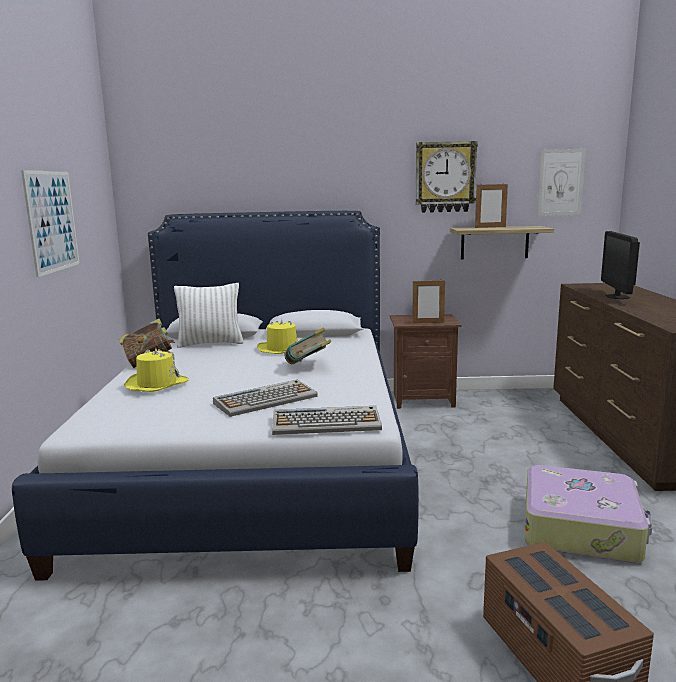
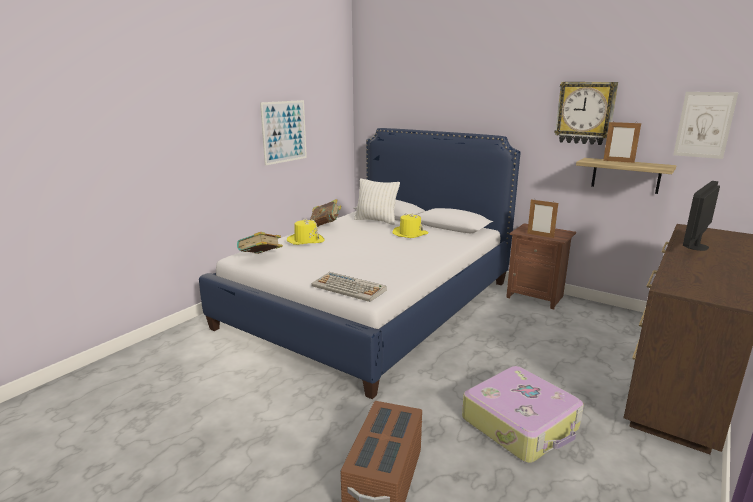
camera: 35 degrees right, 5 degrees up
keyboard [213,380,318,417] -> none
book [284,327,331,364] -> book moved to [237,232,283,254]

